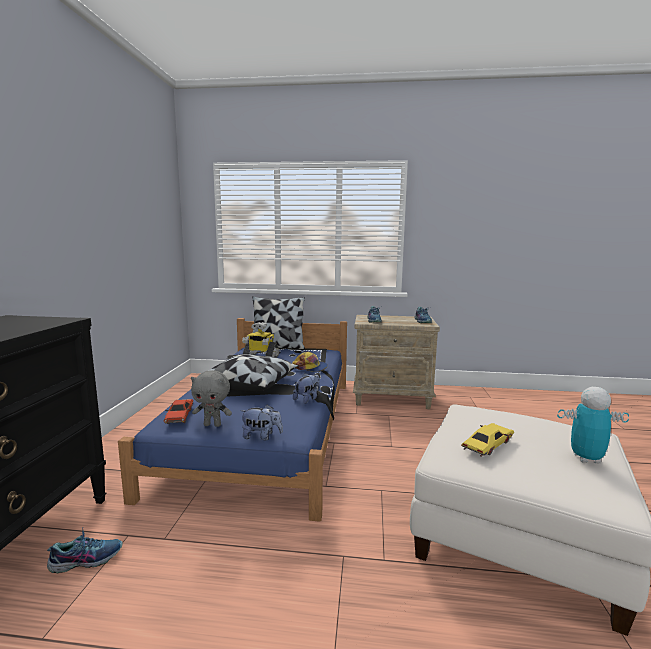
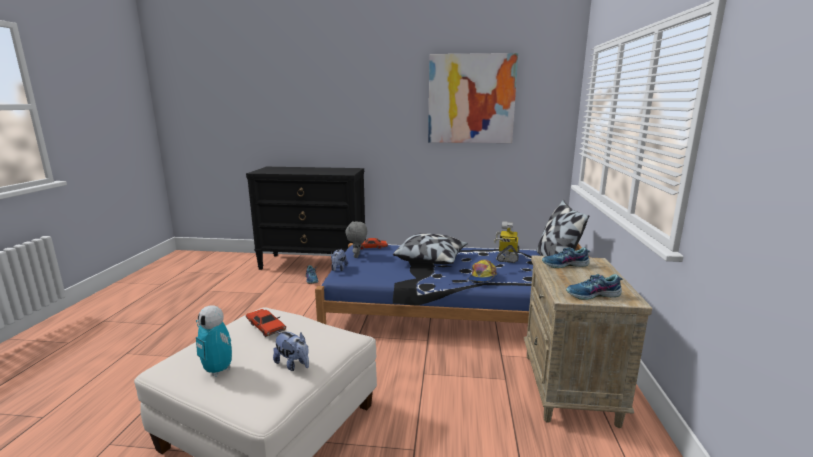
camera: 90 degrees right, 5 degrees up
plush toy [293,373,320,404] -> plush toy moved to [273,331,309,371]
yellow toy car [461,423,514,457] -> red toy car [246,309,286,337]
toy robot [557,387,629,464] -> toy robot turned 120 degrees clockwise [196,305,232,377]
none -> picture [428,53,518,143]

